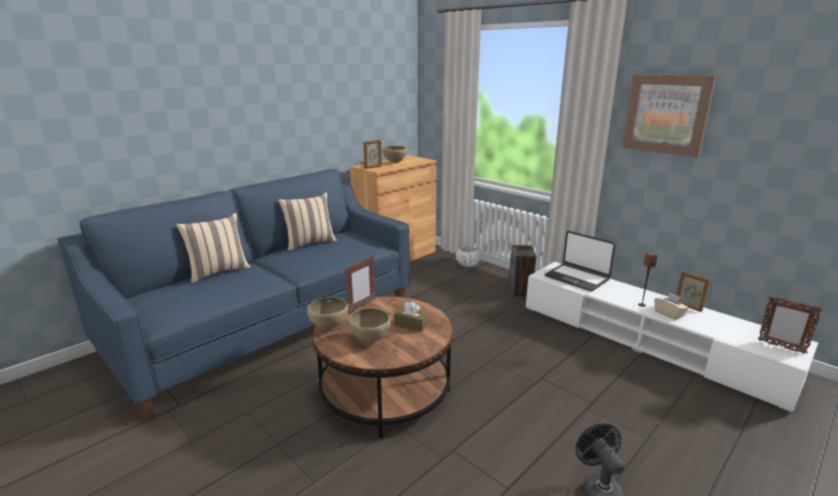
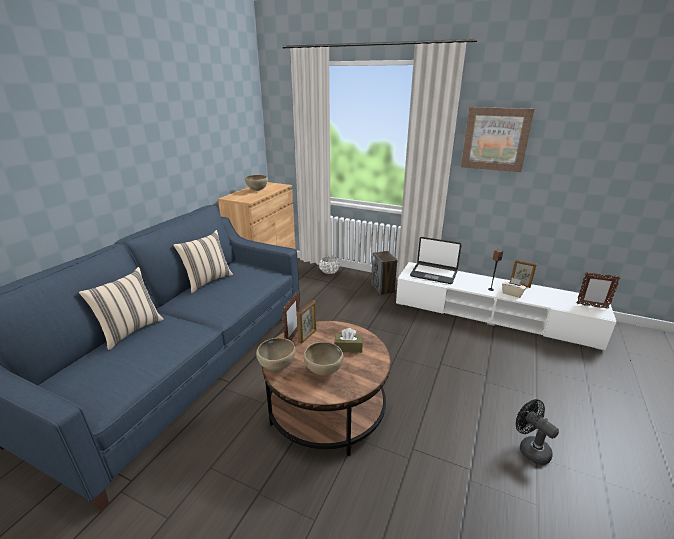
camera: 20 degrees left, 5 degrees up
picture frame [364,140,382,169] -> picture frame moved to [297,300,316,344]

